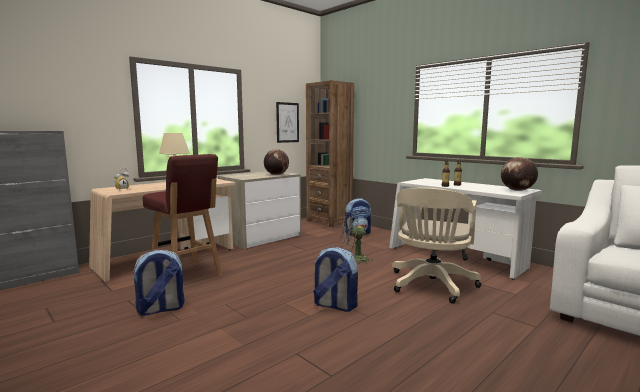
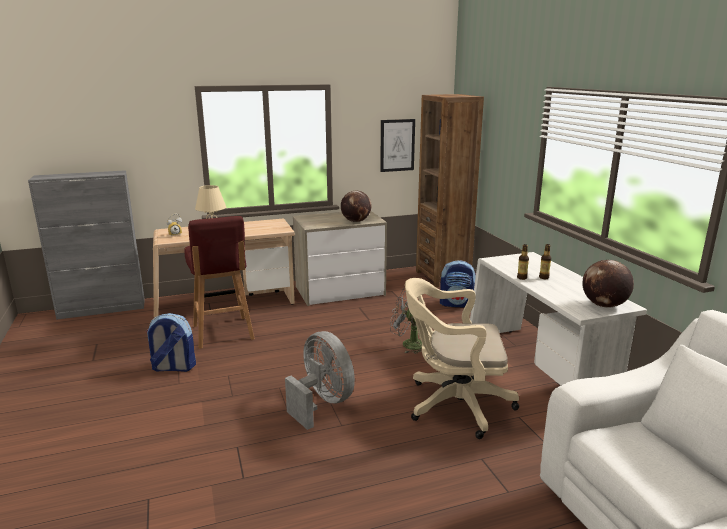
camera: 25 degrees right, 10 degrees up
backpack [313,247,358,312] -> grey fan [285,331,355,430]
beige office chair [392,188,481,304] -> beige office chair turned 45 degrees clockwise [405,278,519,439]

